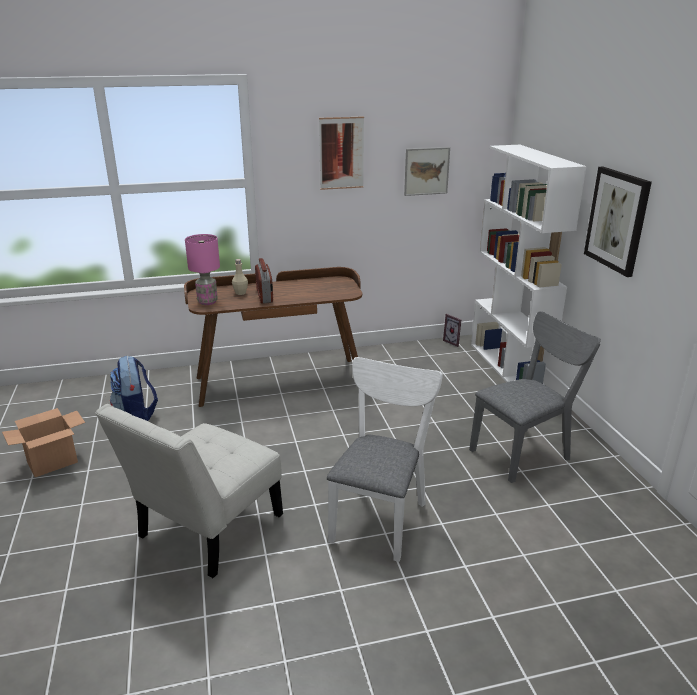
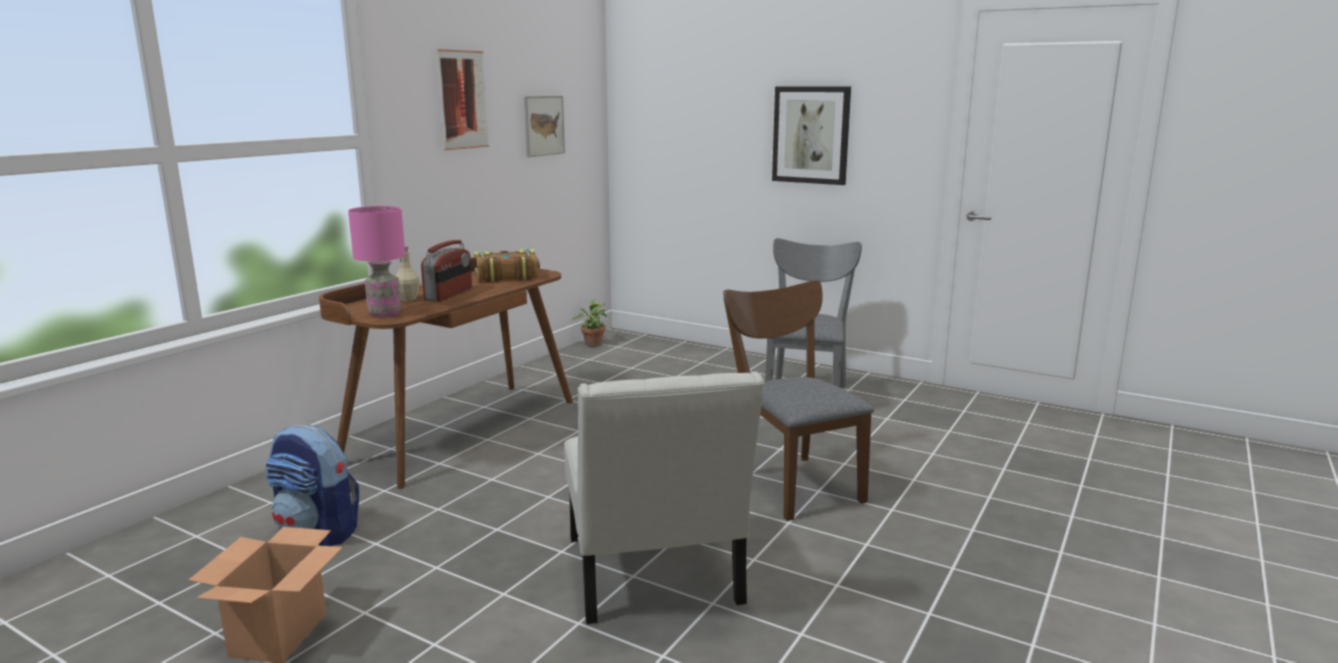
camera: 45 degrees left, 10 degrees down
radio [255,258,273,304] -> radio turned 75 degrees clockwise [421,240,472,302]
white chair [327,357,443,562] -> brown chair [723,280,874,521]
picture frame [443,314,461,347] -> potted plant [572,299,607,346]
white bookcase [471,145,587,384] -> none
none -> book [474,249,538,282]

